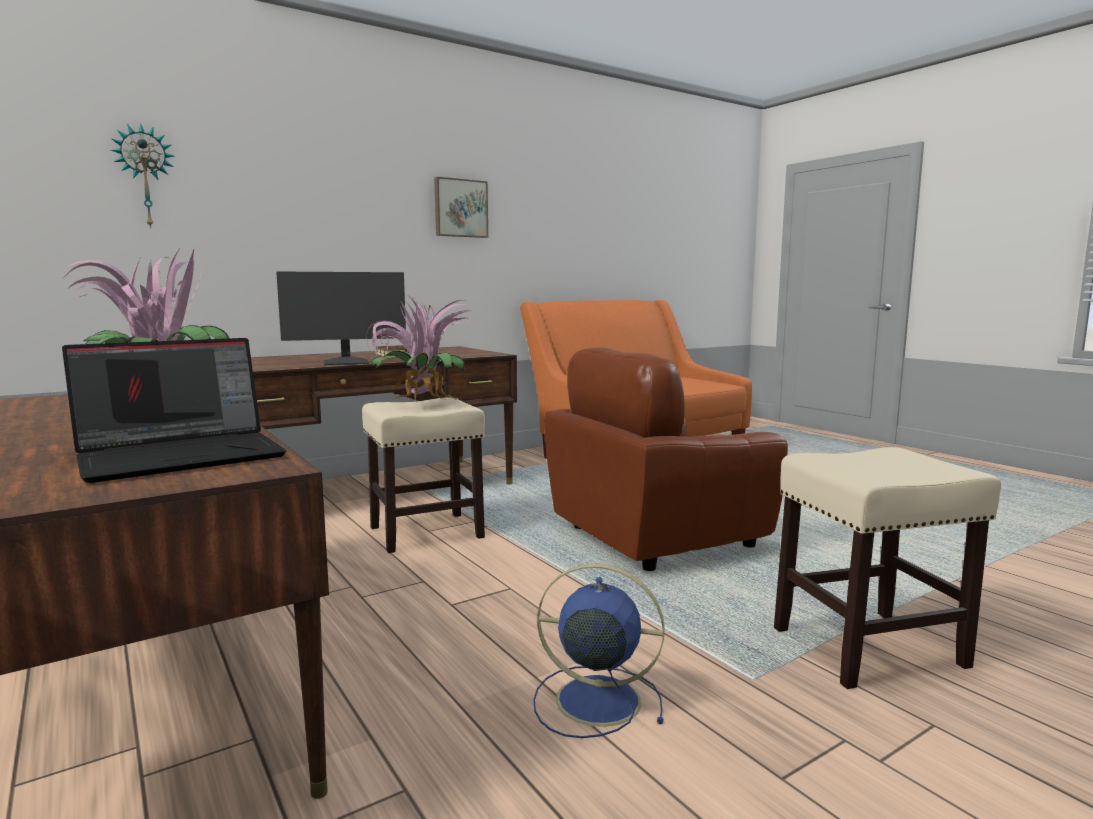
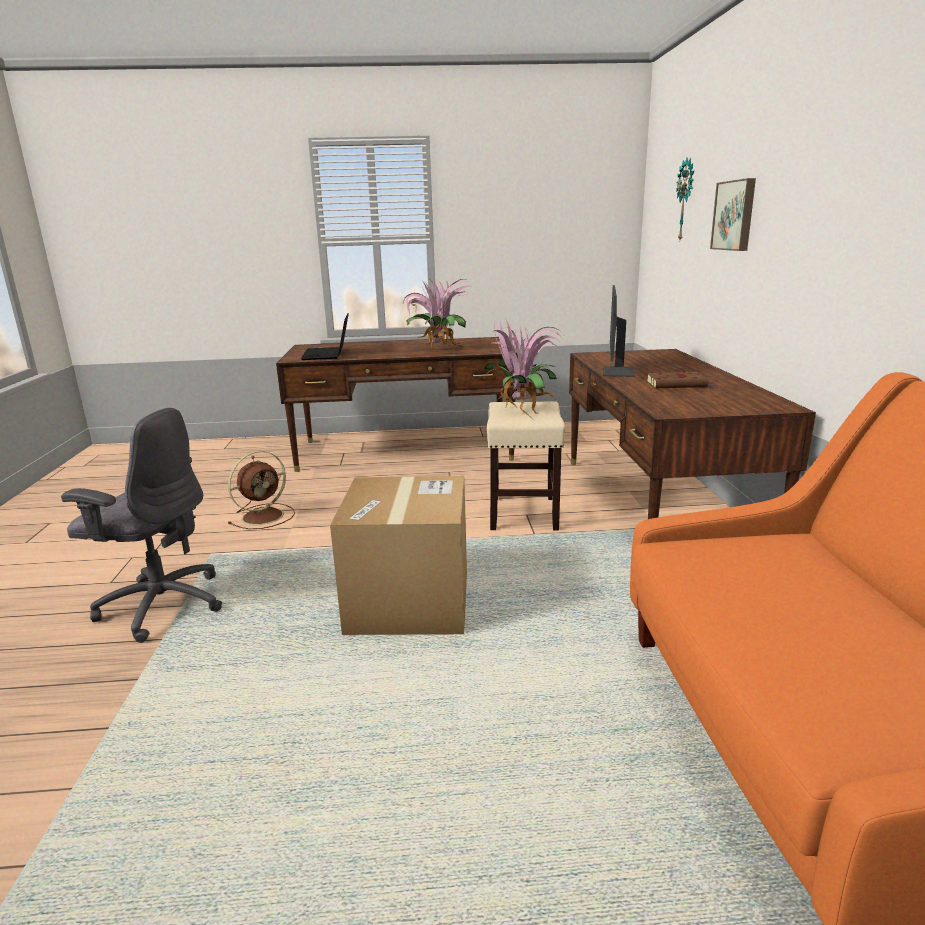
camera: 120 degrees right, 10 degrees up
picture [434,177,488,238] -> picture moved to [710,178,756,251]
blue fan [533,564,665,738] -> brown fan [228,451,295,529]
brown armchair [544,347,788,571] -> cardboard box [330,476,467,635]
beige stool [774,447,1001,689] -> grey office chair [61,408,222,643]

